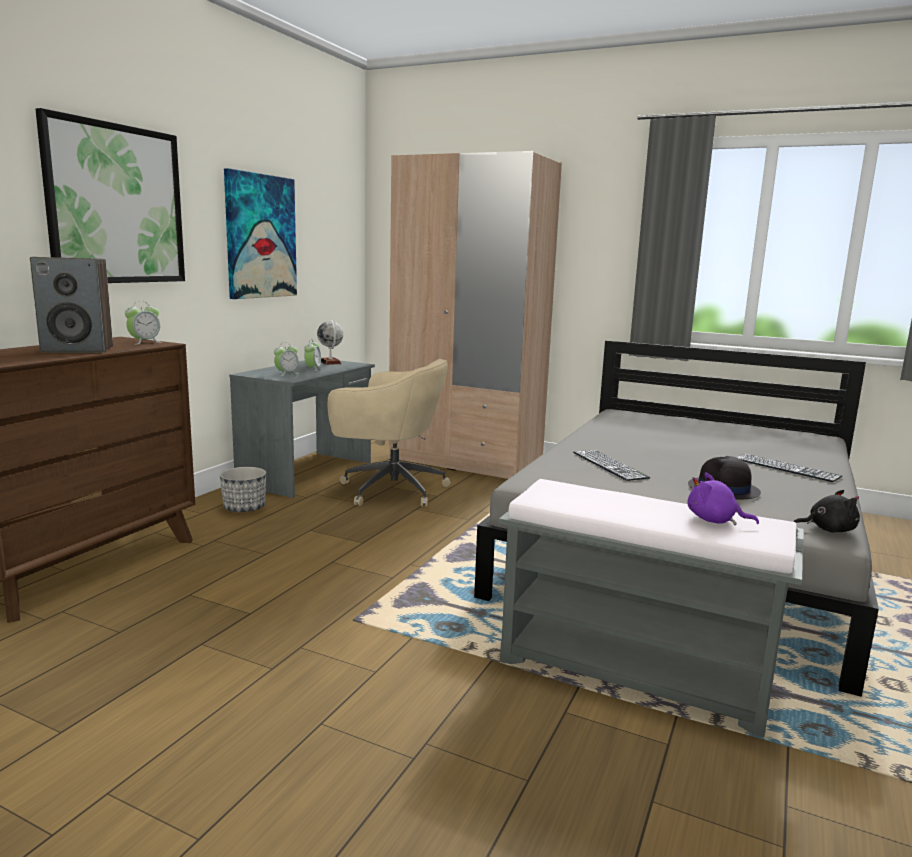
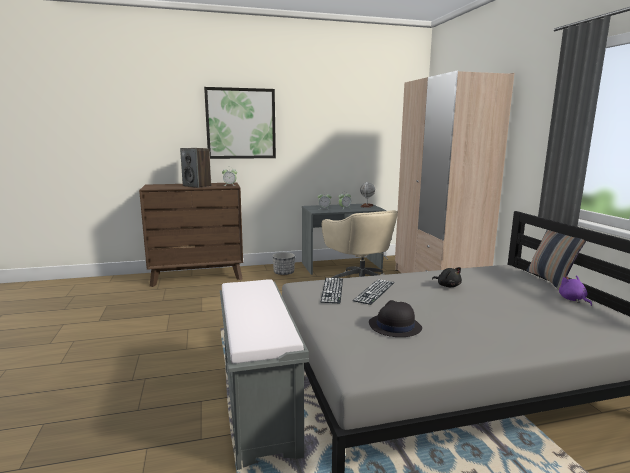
camera: 50 degrees right, 0 degrees up
picture [224,168,297,299] -> none
purple plush toy [687,473,759,525] -> purple plush toy moved to [559,275,592,306]
keyboard [736,454,842,482] -> keyboard moved to [321,278,343,303]
black plush toy [794,490,860,532] -> black plush toy moved to [432,267,462,287]
none -> pillow [527,230,586,290]

